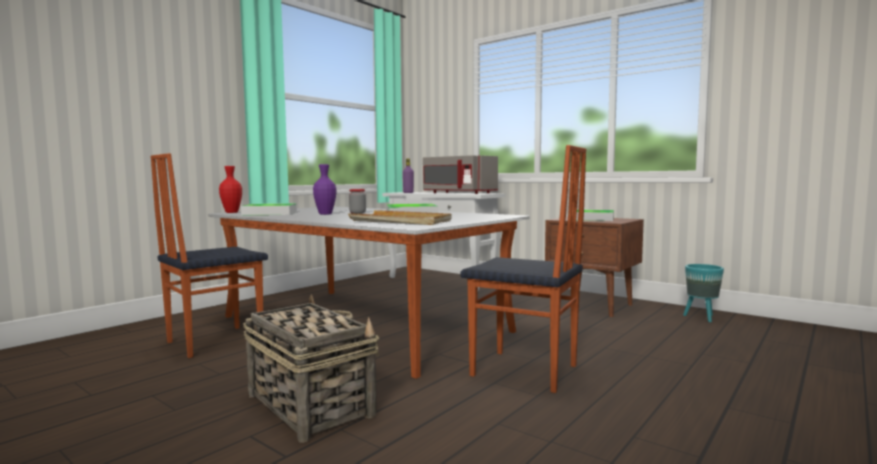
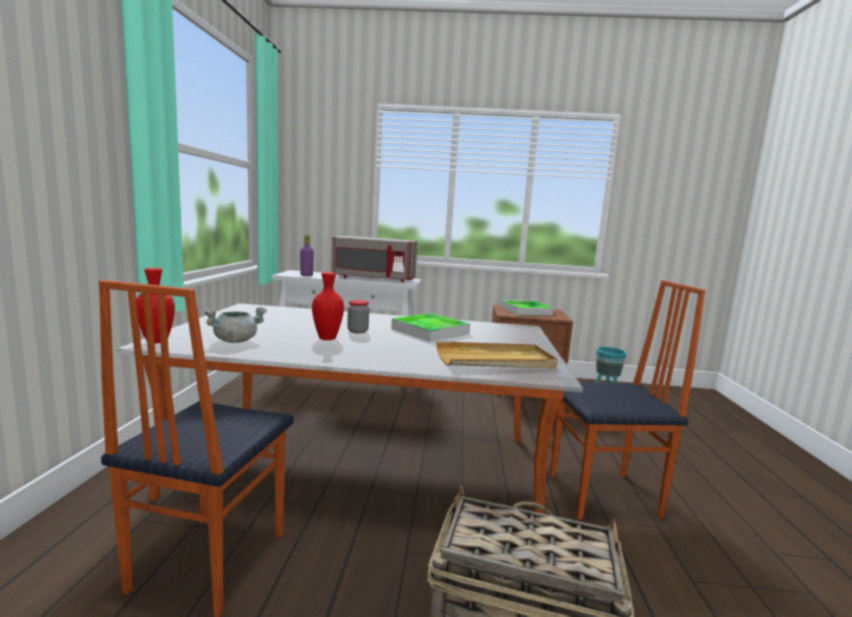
camera: 35 degrees left, 5 degrees up
tray [241,203,297,216] -> grey cooking pot [204,307,267,343]
purple vase [313,164,336,215] -> red vase [312,272,344,340]

